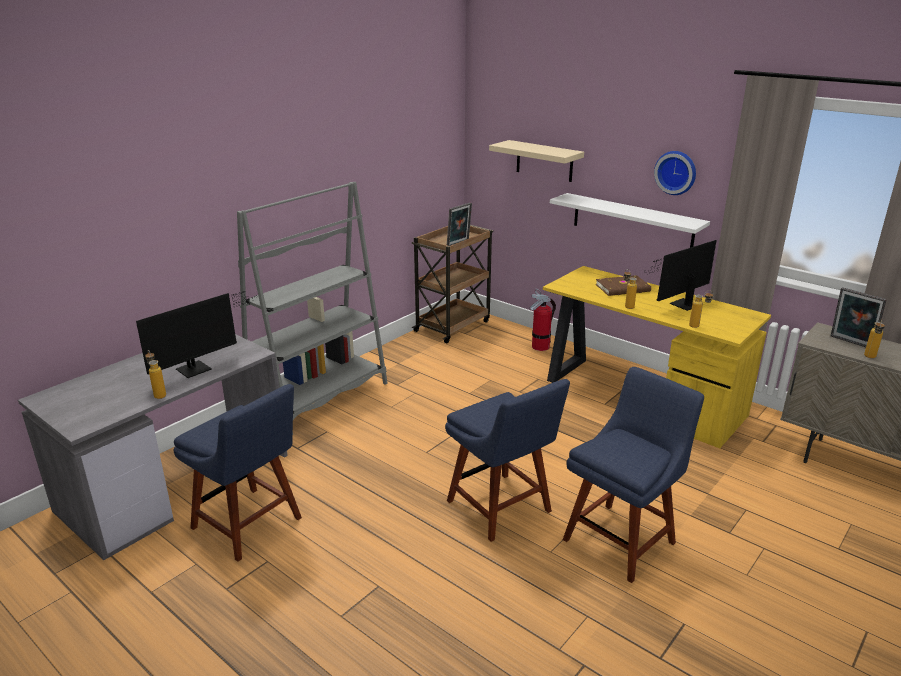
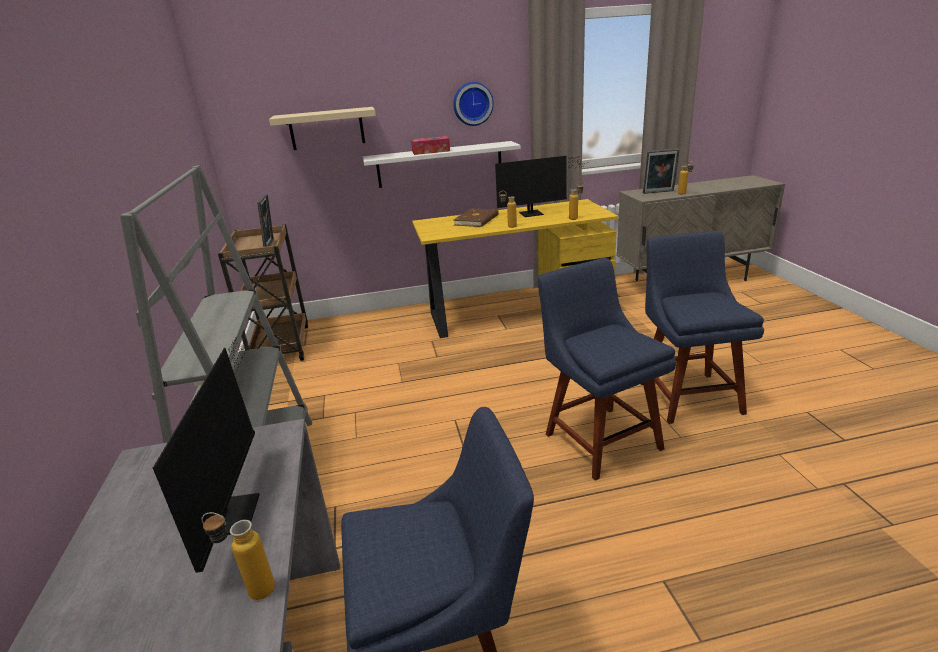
camera: 50 degrees left, 0 degrees up
blue chair [445,379,570,542] -> blue chair turned 120 degrees counterclockwise [538,258,676,481]
fire extinguisher [530,289,556,351] -> none
monitor [651,240,716,311] -> monitor turned 105 degrees counterclockwise [495,156,588,217]
none -> tissue box [411,136,450,155]

